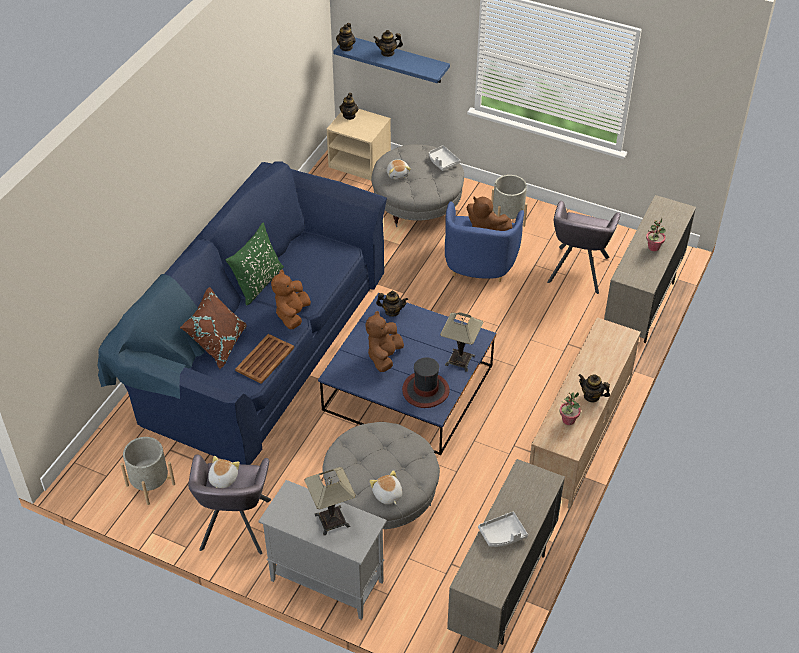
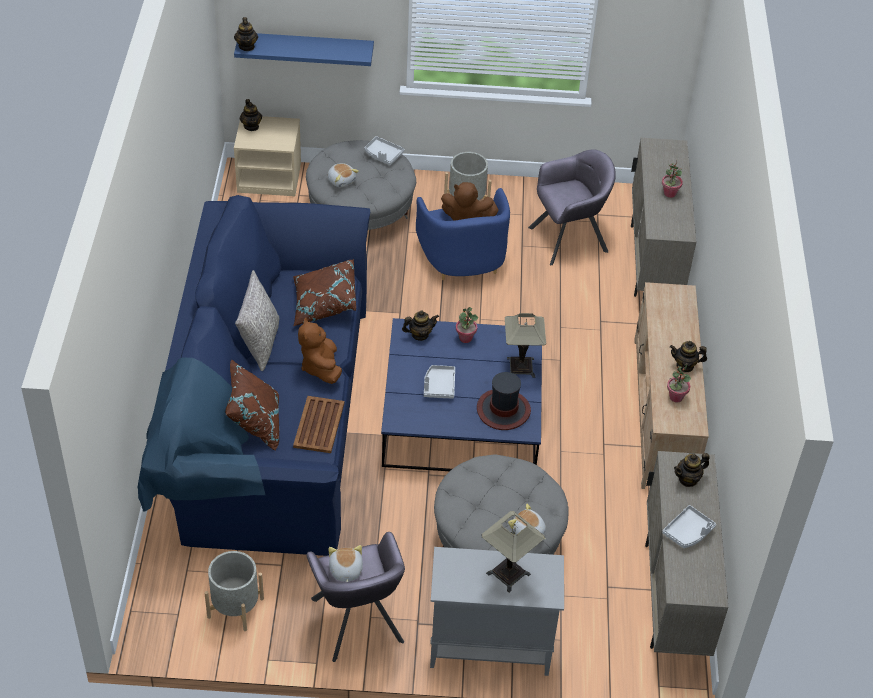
camera: 25 degrees left, 0 degrees up
green pillow [226,223,284,305] -> grey pillow [235,270,279,371]
brown plush toy [365,311,404,372] -> grey tray [424,365,455,398]
teapot [373,30,403,57] -> teapot moved to [674,453,710,487]
grey armchair [547,201,621,294] -> grey armchair turned 105 degrees counterclockwise [528,149,616,265]
none -> brown pillow [293,259,356,327]
none -> potted plant [456,307,478,343]

